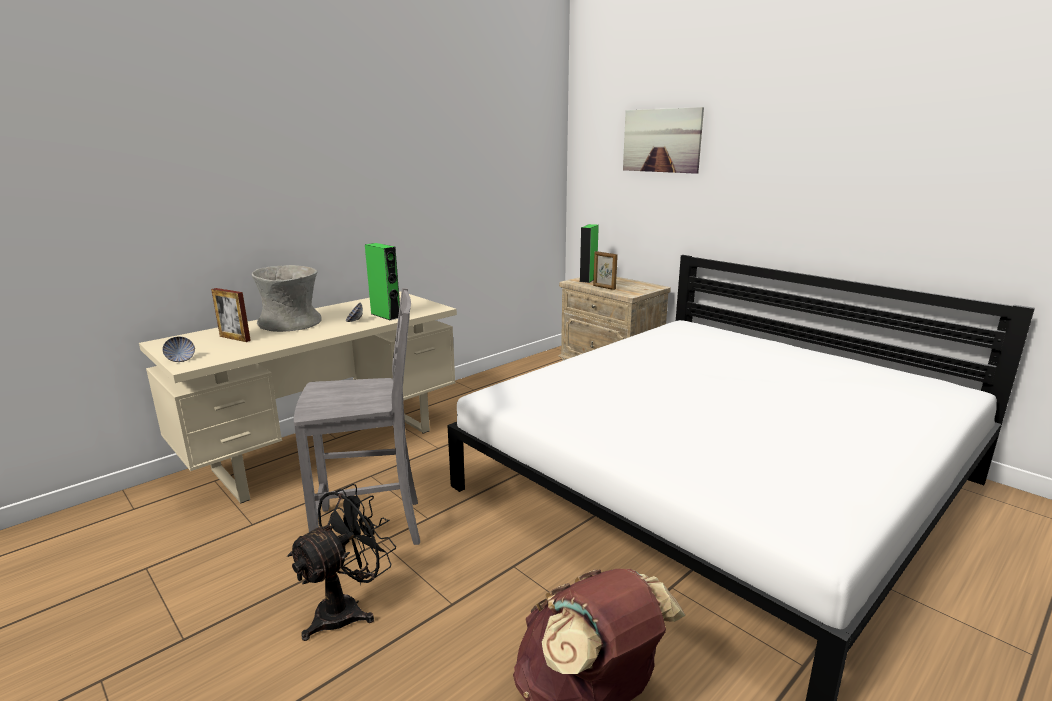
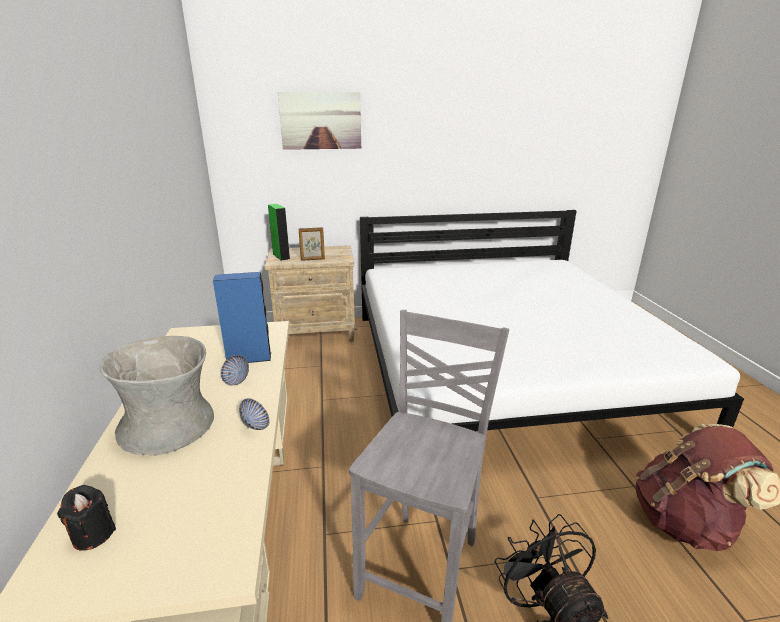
camera: 55 degrees left, 5 degrees up
bowl [162,337,195,362] -> bowl moved to [239,398,270,430]
picture frame [211,288,251,342] -> none
green speaker [365,243,400,320] -> blue speaker [213,272,271,363]
none -> black candle [57,485,116,551]

